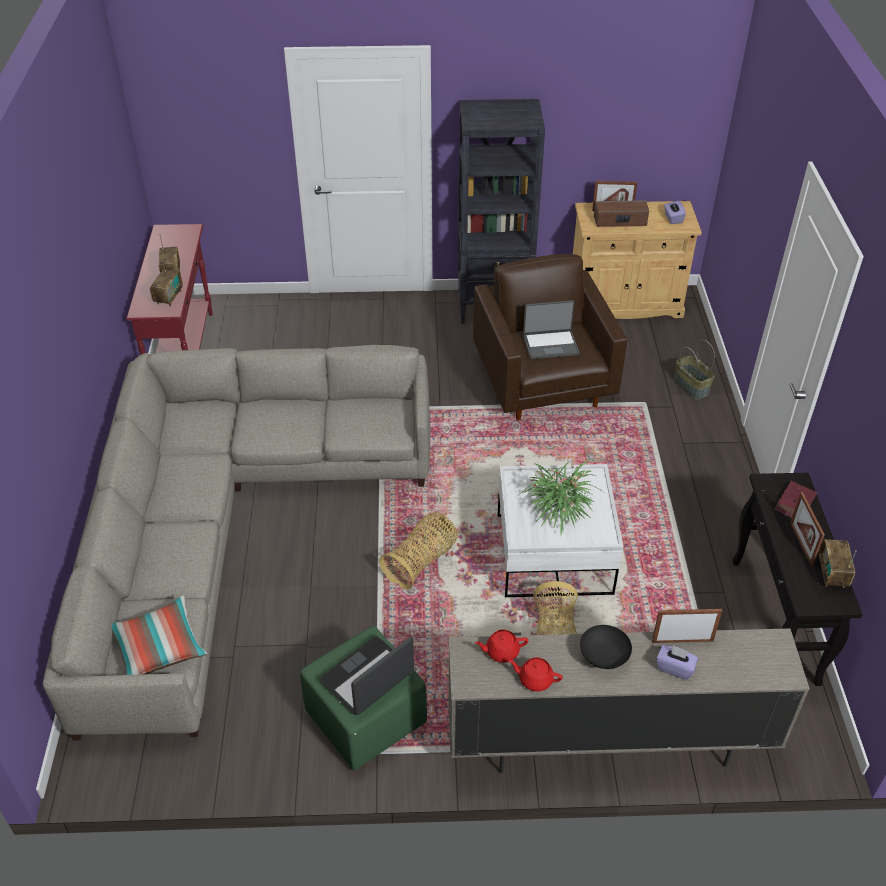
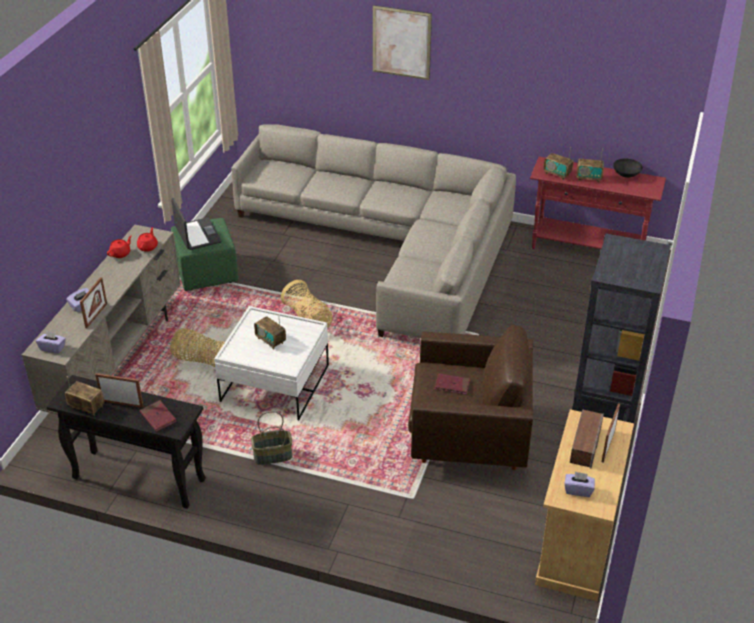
camera: 110 degrees right, 5 degrees down
pillow [112,595,207,675] -> none
potted plant [516,459,603,534] -> radio [254,315,286,349]
laptop [523,300,579,359] -> red book [435,373,470,395]
black bowl [580,625,632,669] -> black bowl moved to [613,159,643,178]
basket [674,340,715,400] -> basket moved to [251,411,292,465]
none -> purple tissue box [36,331,66,353]
none -> picture [373,5,432,80]

